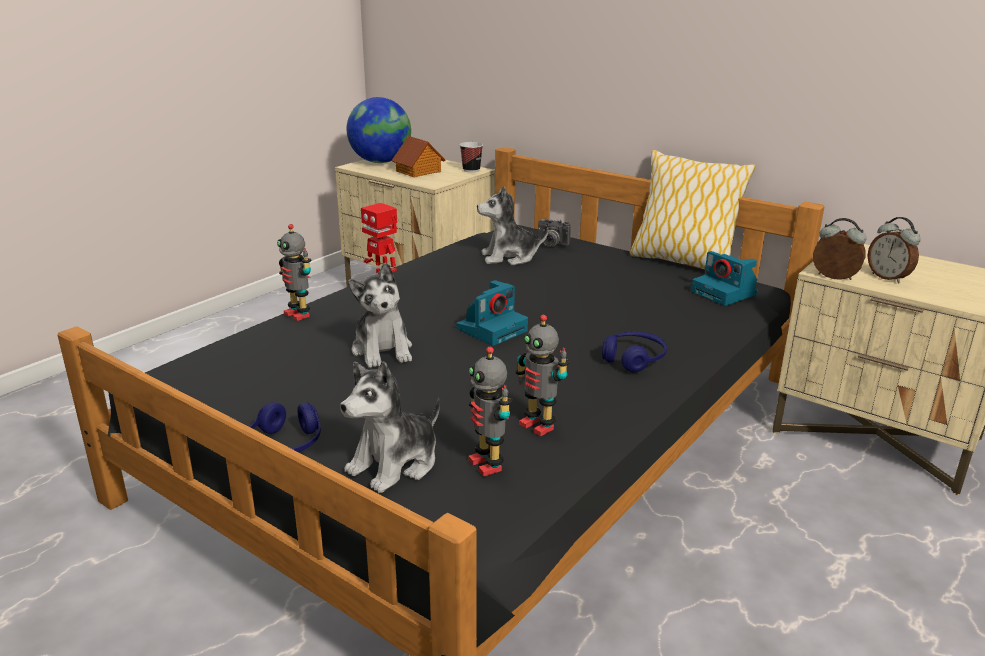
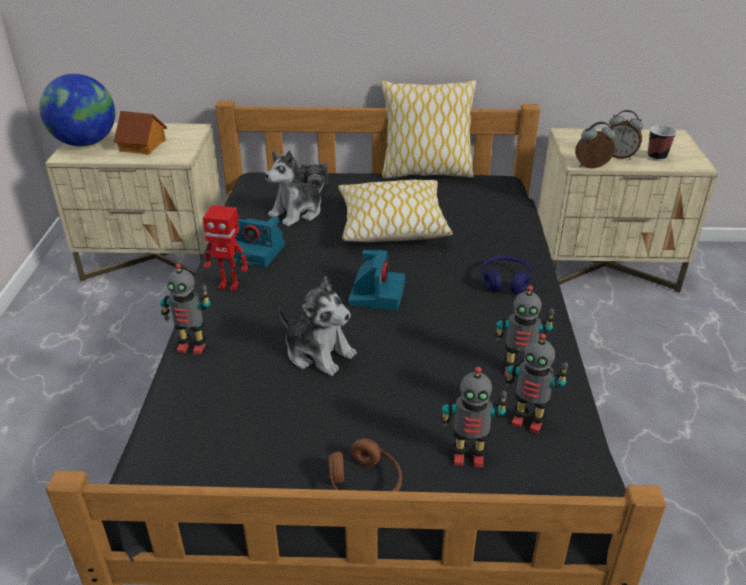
camera: 35 degrees left, 10 degrees up
blue headphones [250,402,321,452] -> brown headphones [328,438,402,491]
plush toy [340,362,440,493] -> toy robot [441,367,508,468]
cup [460,142,483,172] -> cup moved to [648,125,677,161]
camera [691,251,757,306] -> camera moved to [228,216,285,268]
none -> pillow [338,180,453,242]

